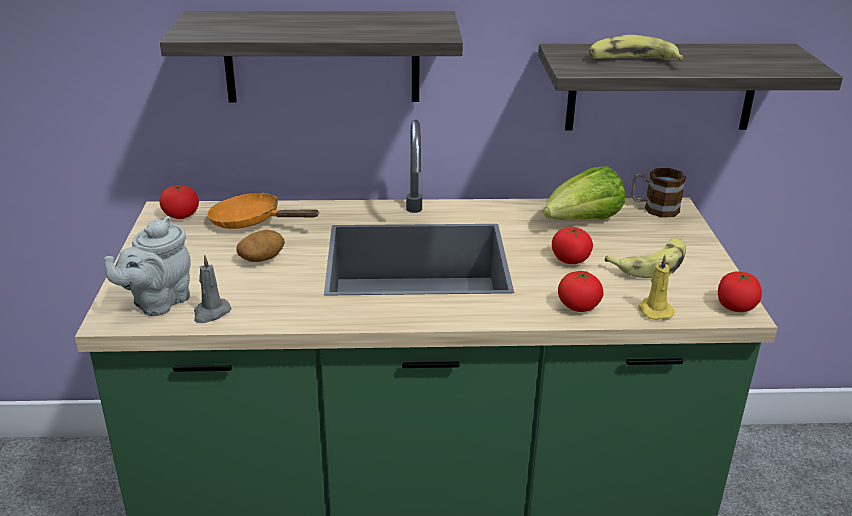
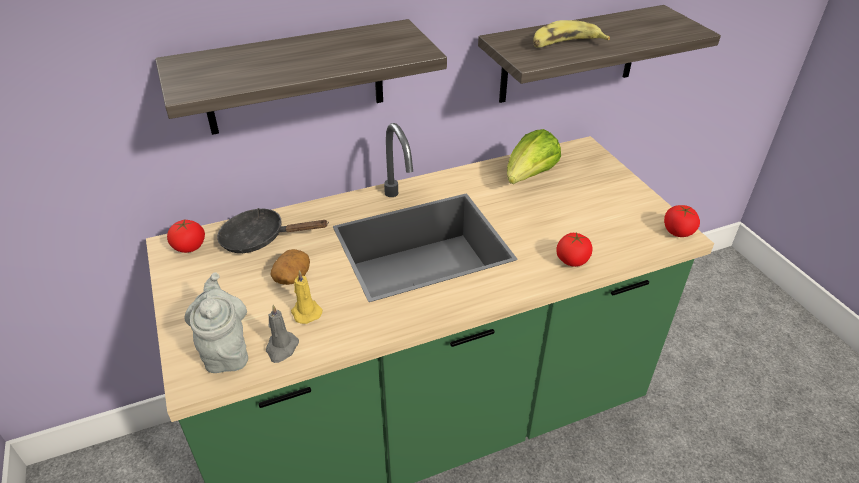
camera: 20 degrees left, 10 degrees up
grey teapot [104,216,191,316] -> grey teapot turned 150 degrees clockwise [184,273,248,373]
orange frying pan [207,193,320,229] -> black frying pan [217,208,329,253]
tomato [552,227,593,264] -> none
banana [605,238,686,278] -> none
mug [632,168,686,218] -> none
yellow candle [638,255,675,320] -> yellow candle moved to [291,271,323,324]

